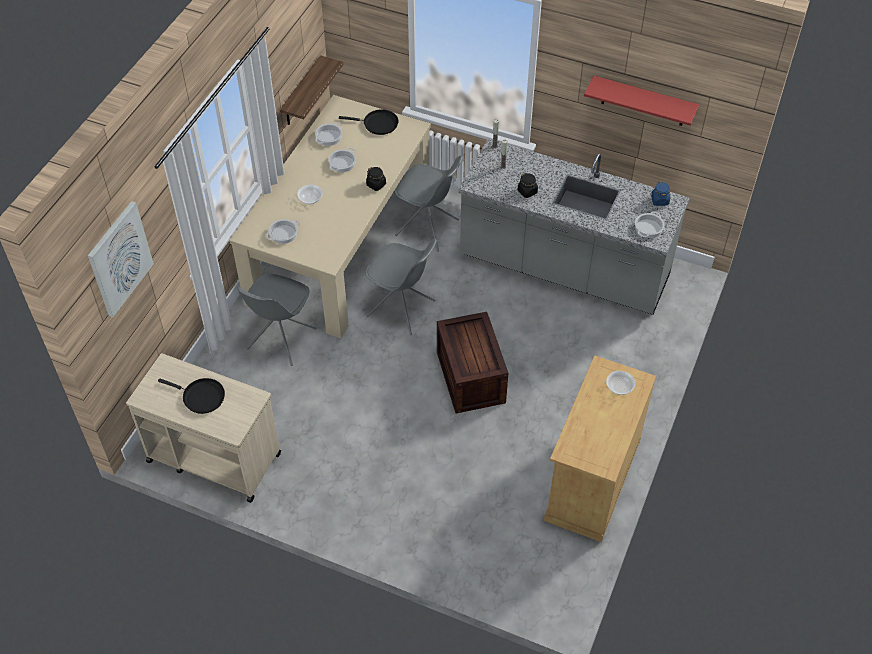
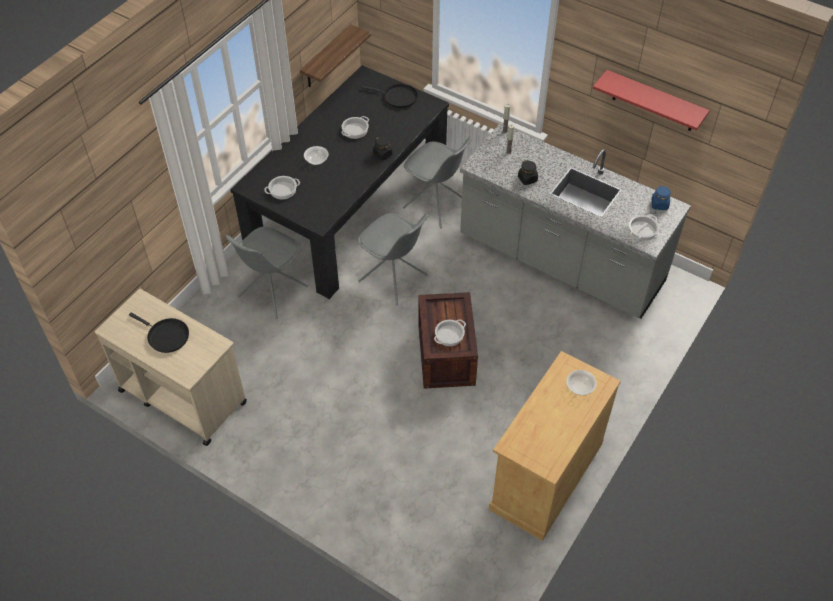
camera: 10 degrees right, 0 degrees up
picture [88,201,154,317] -> none
beige dining table [229,95,431,338] -> black dining table [230,65,449,299]
cooking pot [315,122,342,146] -> cooking pot moved to [434,320,466,346]

